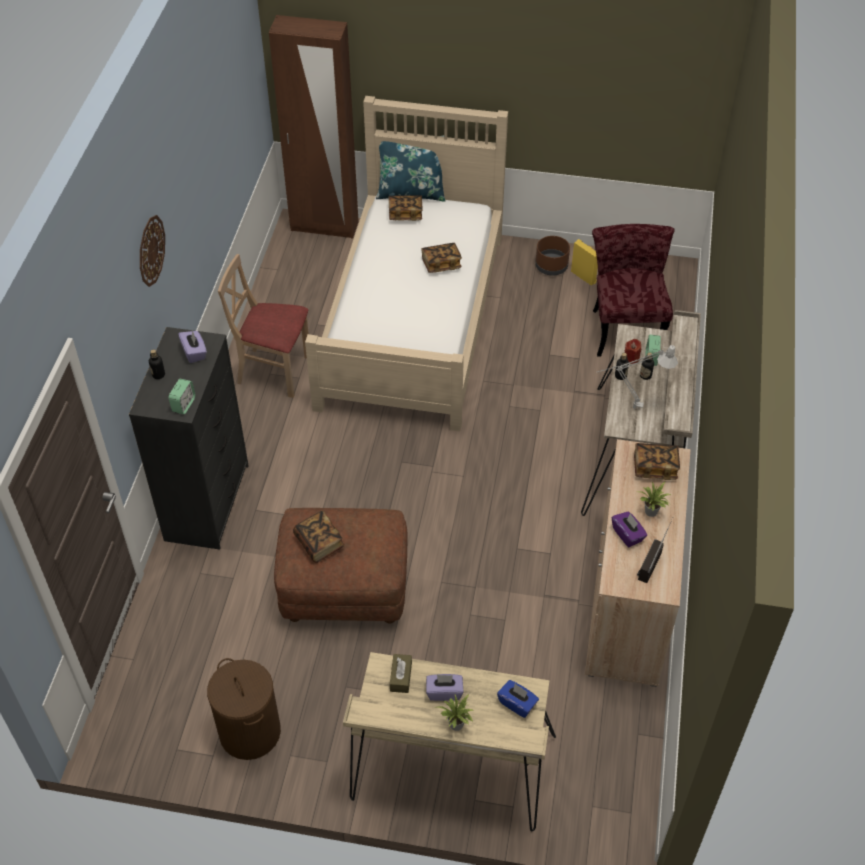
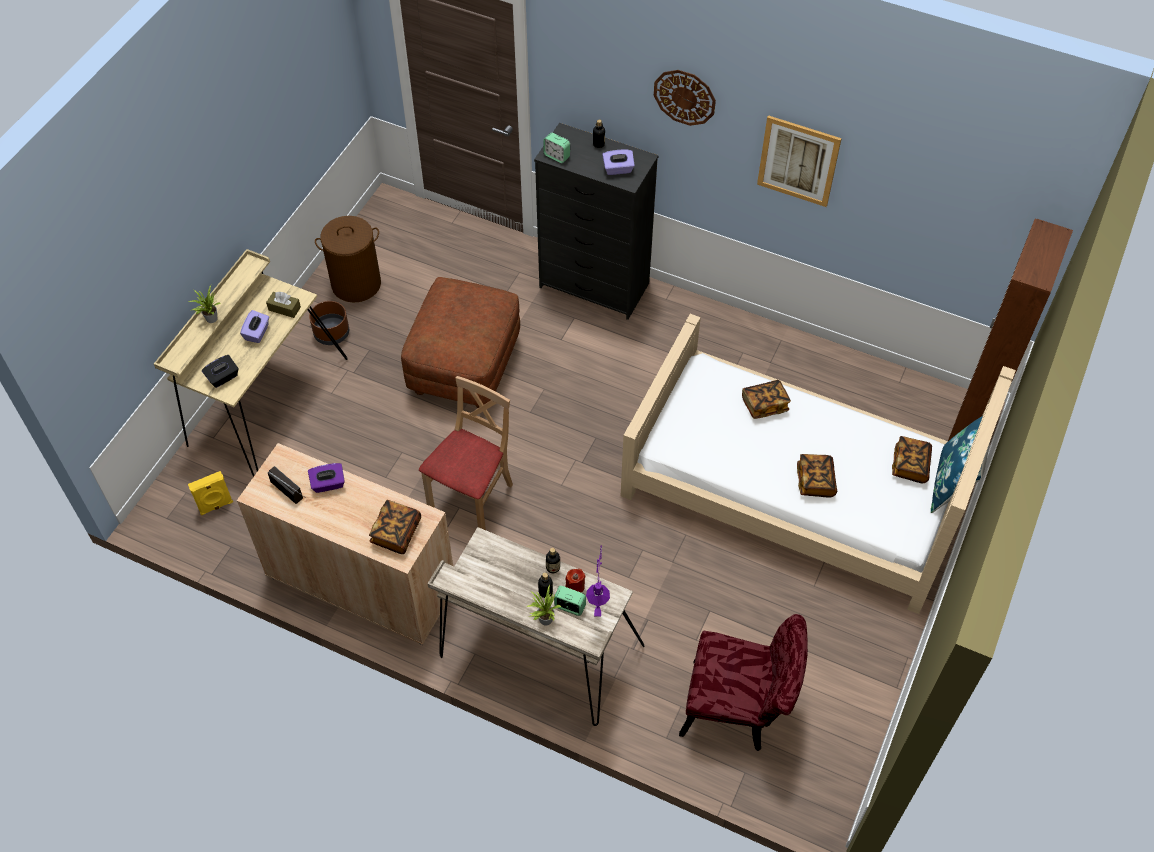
camera: 105 degrees right, 5 degrees up
beige chair [218,254,309,398] -> beige chair moved to [419,376,513,530]
book [293,511,344,563] -> book moved to [742,380,791,419]
blue tissue box [497,680,539,718] -> black tissue box [202,355,239,388]
brown planter [535,236,570,275] -> brown planter moved to [309,301,349,345]
yellow speaker [571,239,598,286] -> yellow speaker moved to [188,471,233,515]
grey table lamp [597,345,678,409] -> none
potted plant [637,481,671,517] -> potted plant moved to [526,584,561,626]
none -> purple table lamp [586,545,610,617]
none -> picture [757,115,842,207]

